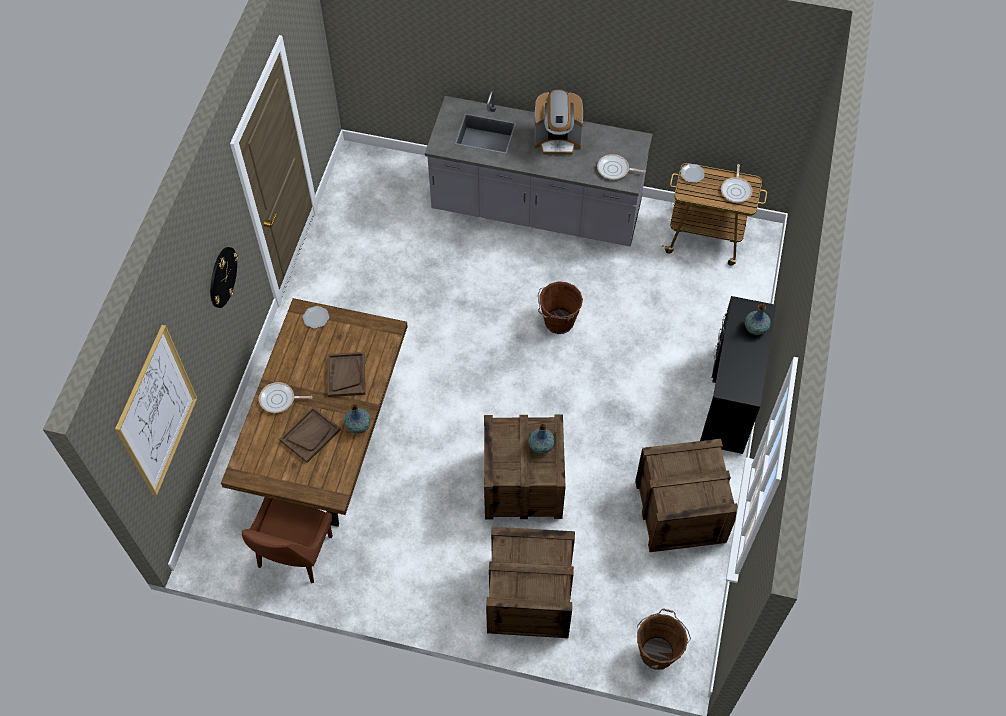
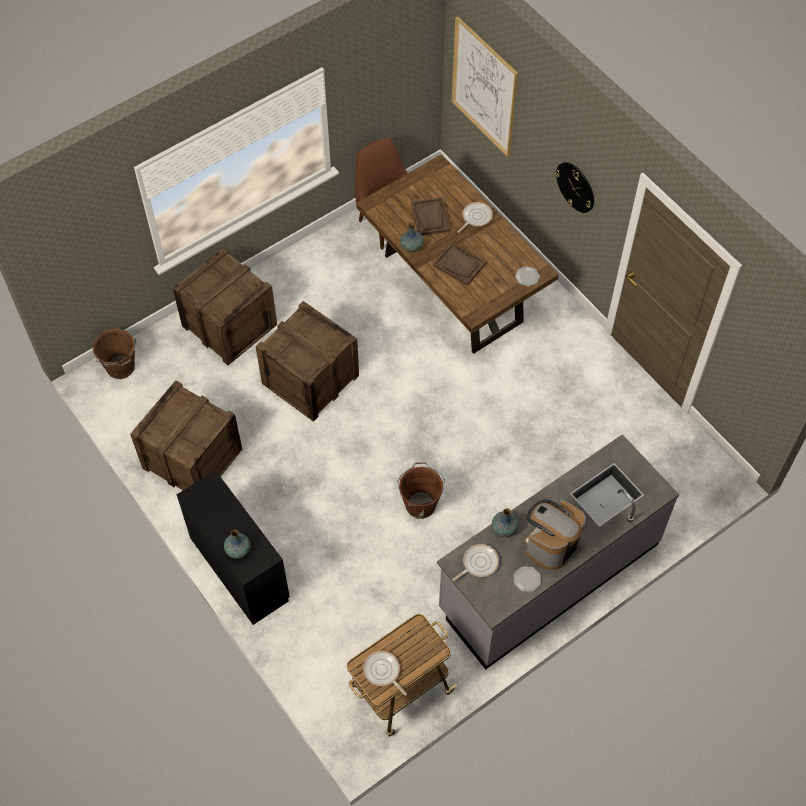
camera: 130 degrees right, 0 degrees up
vase [528,424,555,454] -> vase moved to [492,508,518,537]
plate [681,164,705,183] -> plate moved to [514,566,541,592]

